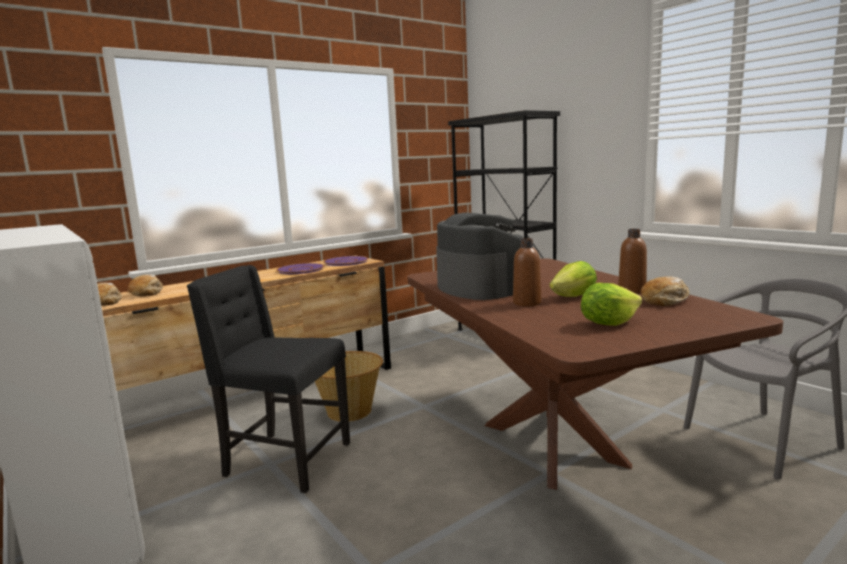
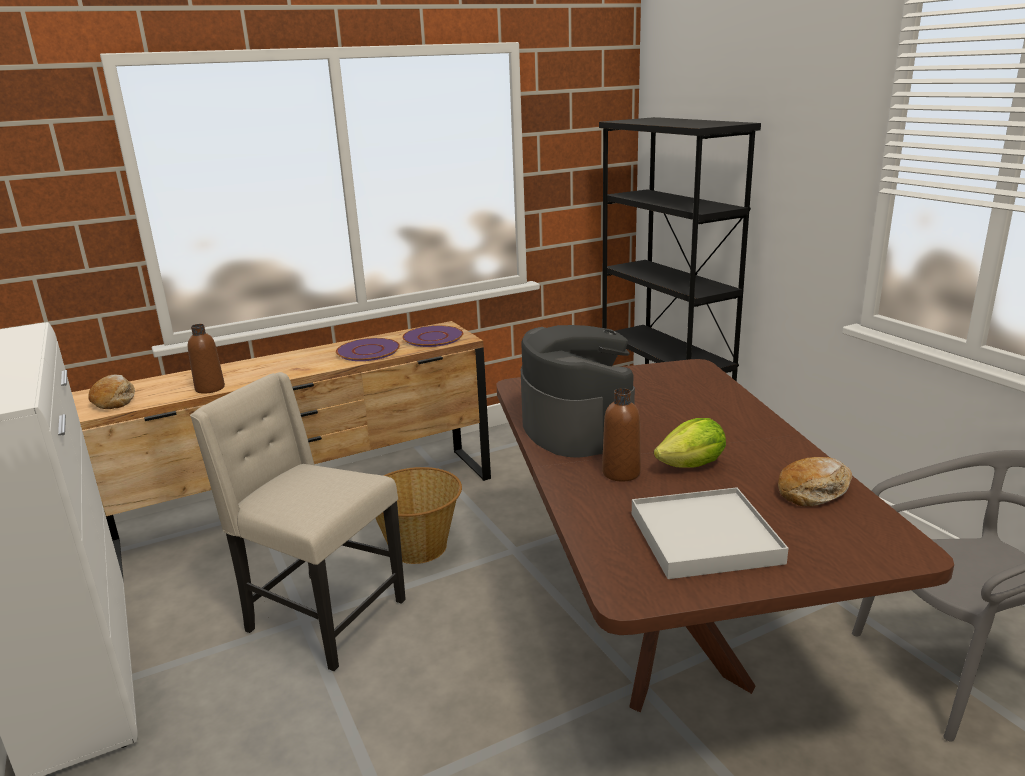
camera: 10 degrees right, 10 degrees up
bread [128,274,163,296] -> none
black chair [187,265,350,493] -> beige chair [190,372,406,671]
lettuce [581,283,642,326] -> white tray [632,487,789,579]
brown bottle [618,229,647,293] -> brown bottle moved to [188,324,225,394]

